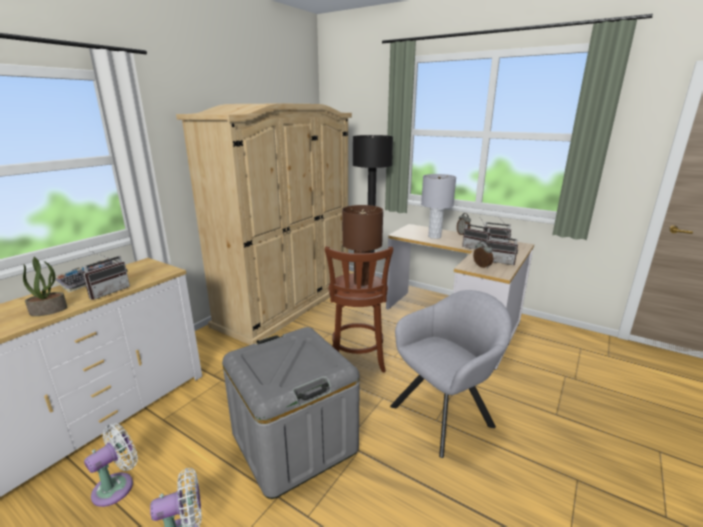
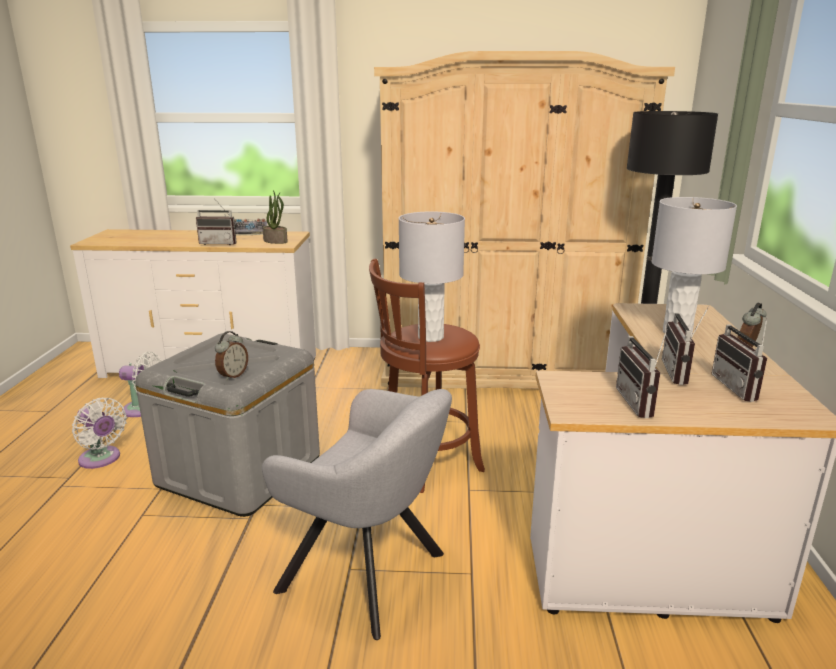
camera: 60 degrees right, 0 degrees up
potted plant [23,257,67,316] -> potted plant moved to [262,190,288,244]
brown table lamp [342,205,383,286] -> grey table lamp [399,212,465,342]
alarm clock [473,241,493,269] -> alarm clock moved to [215,331,248,381]

